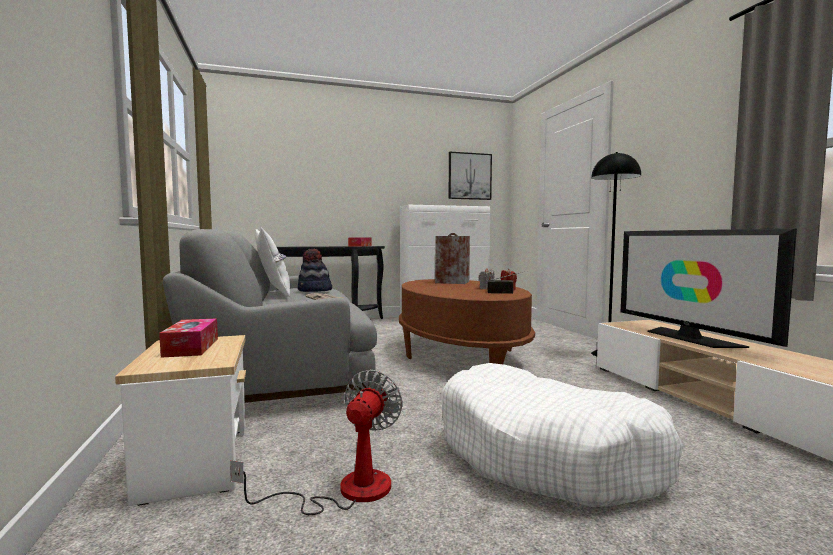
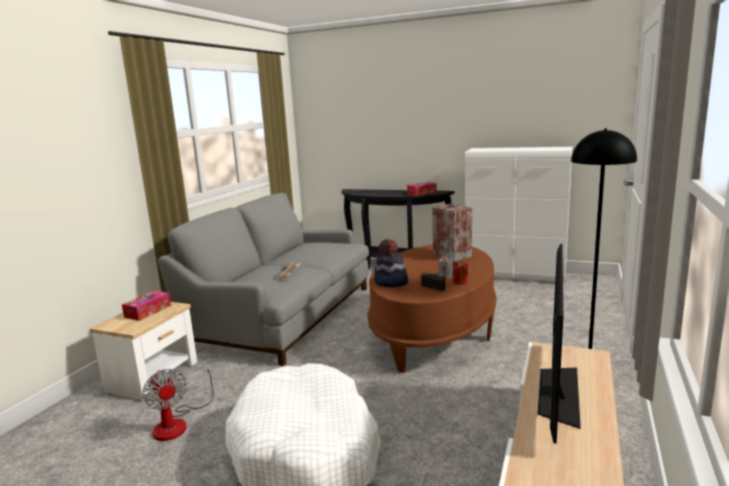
camera: 40 degrees right, 10 degrees up
fan [230,370,403,515] -> fan turned 90 degrees clockwise [142,363,214,441]
white pillow [255,228,290,297] -> none
hat [298,249,332,292] -> hat moved to [374,239,408,287]
picture [449,152,492,200] -> none

